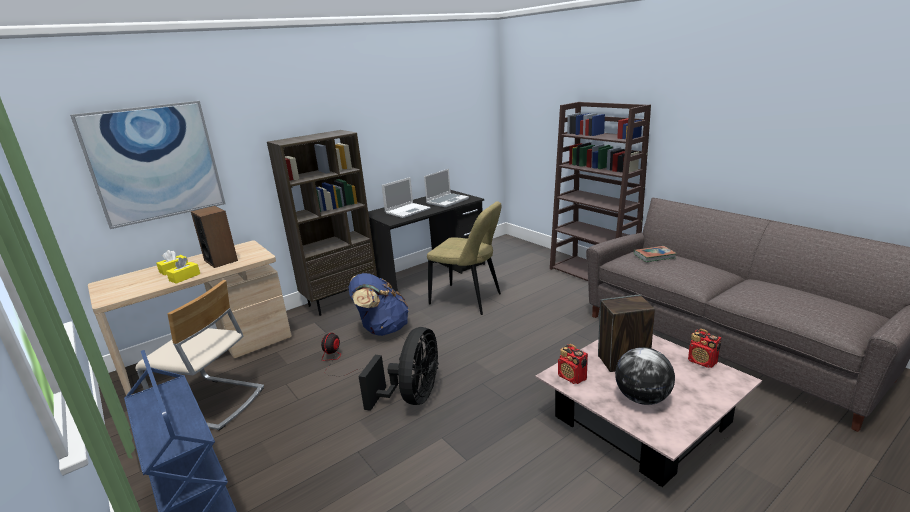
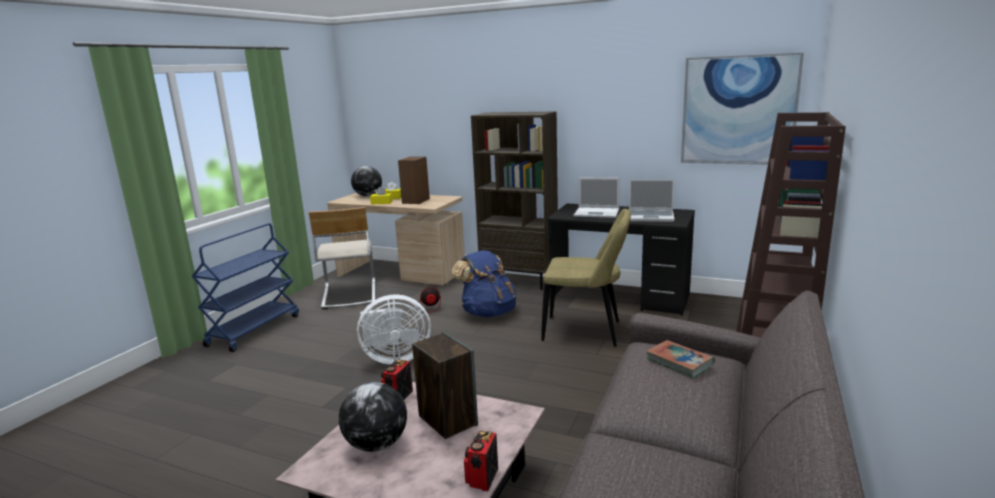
camera: 60 degrees right, 5 degrees down
picture [70,101,226,229] -> picture moved to [681,53,804,165]
black fan [358,327,439,411] -> white fan [357,294,431,365]
beige chair [427,201,502,315] -> beige chair turned 75 degrees counterclockwise [541,209,631,347]
none -> globe [351,166,382,197]

